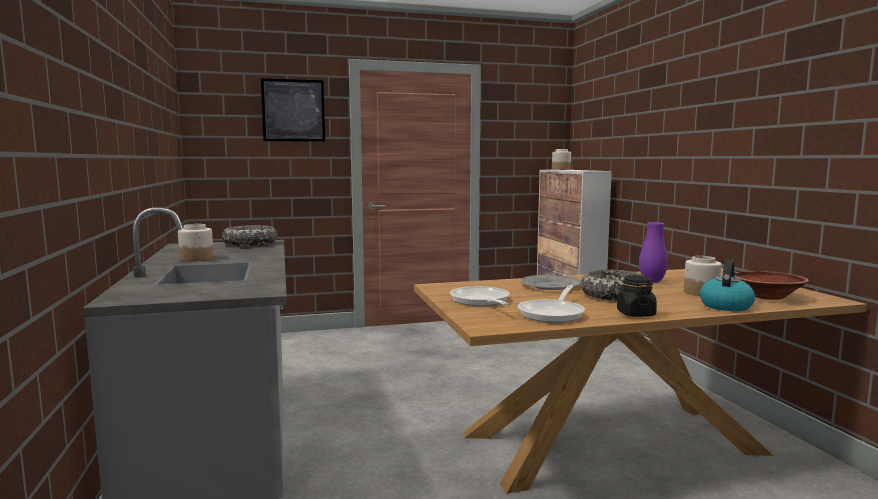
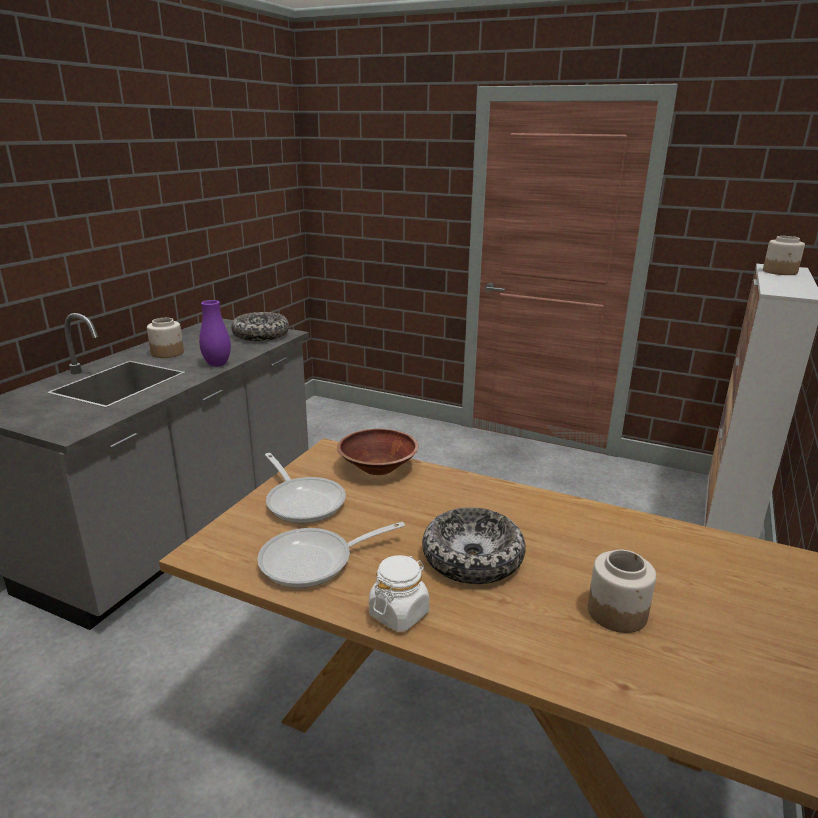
camera: 40 degrees right, 15 degrees up
picture [261,78,325,142] -> none
frying pan [450,286,510,306] -> frying pan turned 120 degrees clockwise [265,453,346,524]
grey plate [521,275,581,290] -> none
black jar [617,275,657,317] -> white jar [369,555,429,632]
purple vase [639,222,668,283] -> purple vase moved to [199,300,231,367]
kettle [700,259,755,311] -> none
brown bowl [734,271,809,300] -> brown bowl moved to [337,429,418,475]

